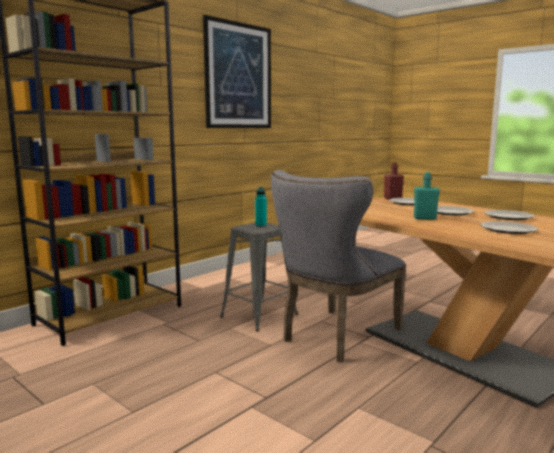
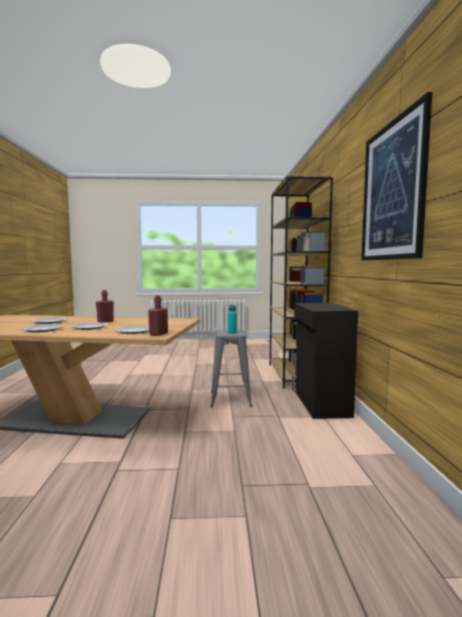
camera: 135 degrees right, 5 degrees down
grey chair [271,170,406,363] -> none
turquoise bottle [414,172,440,220] -> red bottle [96,290,114,323]
none -> black cabinet [292,303,358,419]

